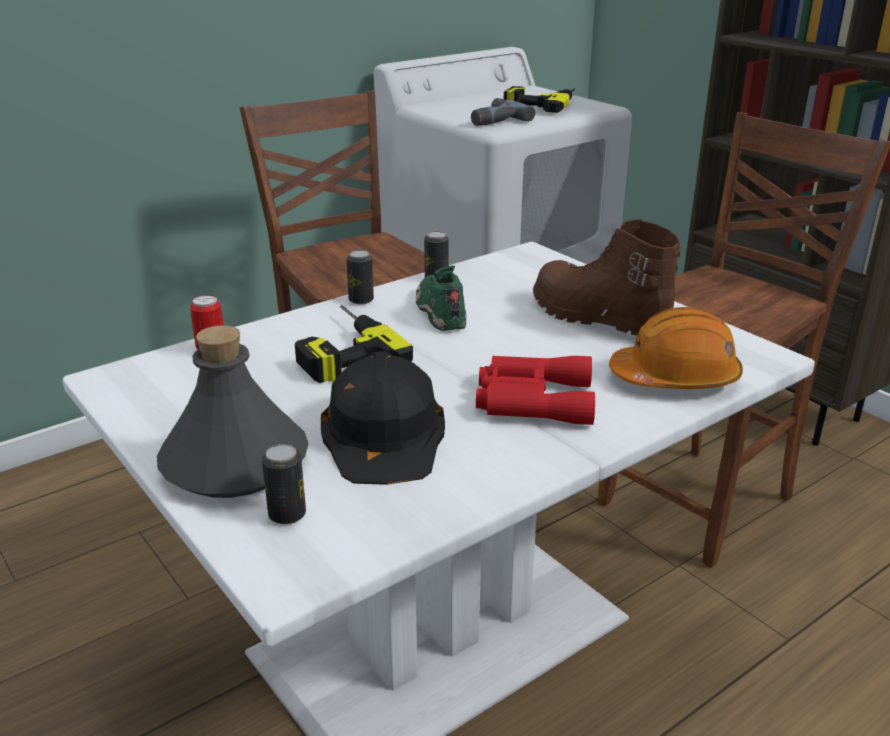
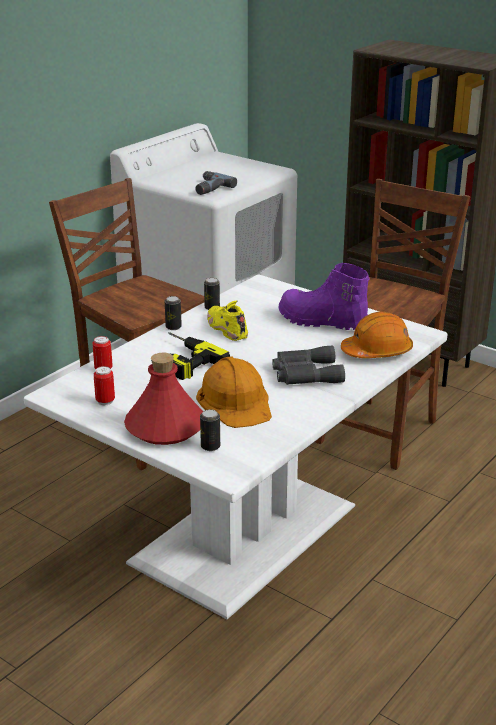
camera: 15 degrees left, 0 degrees up
grey bottle [157,325,308,498] -> red bottle [124,353,203,445]
black hard hat [321,351,445,485] -> orange hard hat [196,356,272,428]
green shoe [416,266,467,331] -> yellow shoe [207,301,248,341]
red binoculars [476,356,595,425] -> grey binoculars [272,345,345,385]
power drill [504,86,575,113] -> none
brown boot [533,220,681,335] -> purple boot [278,263,369,330]
none -> can [94,366,115,405]

